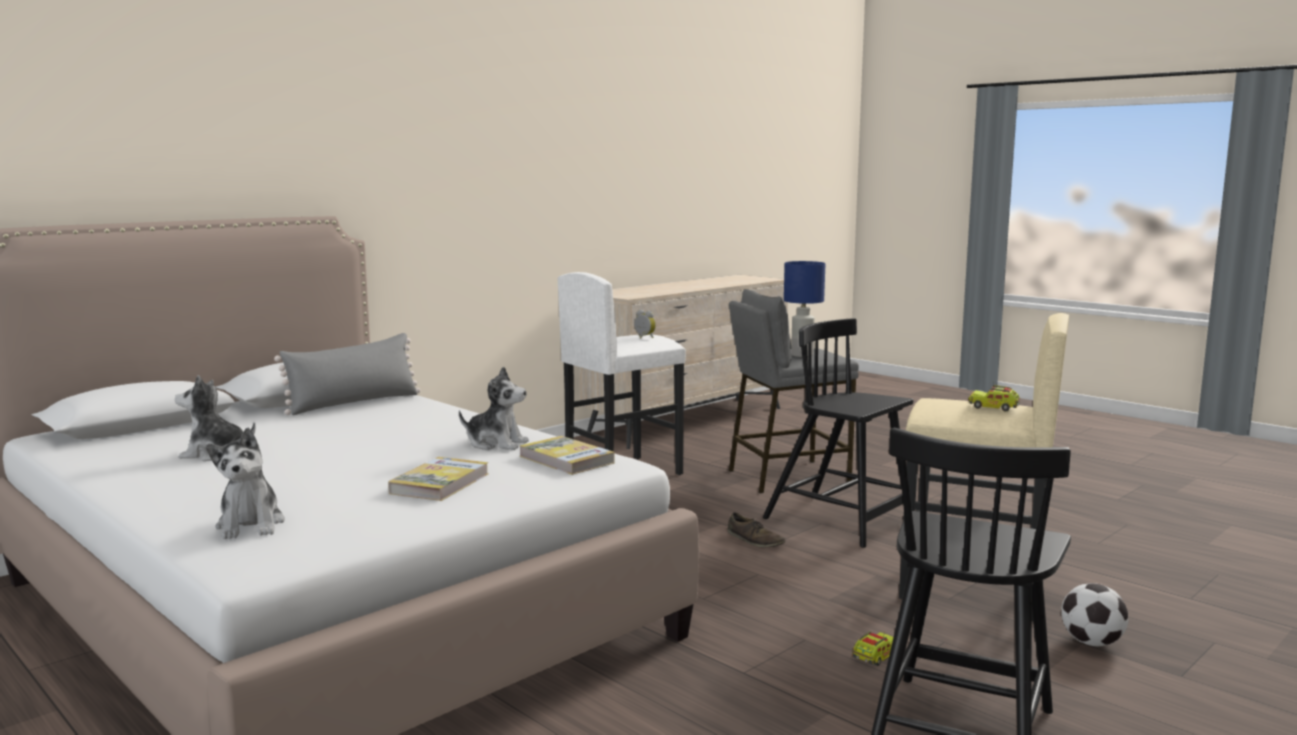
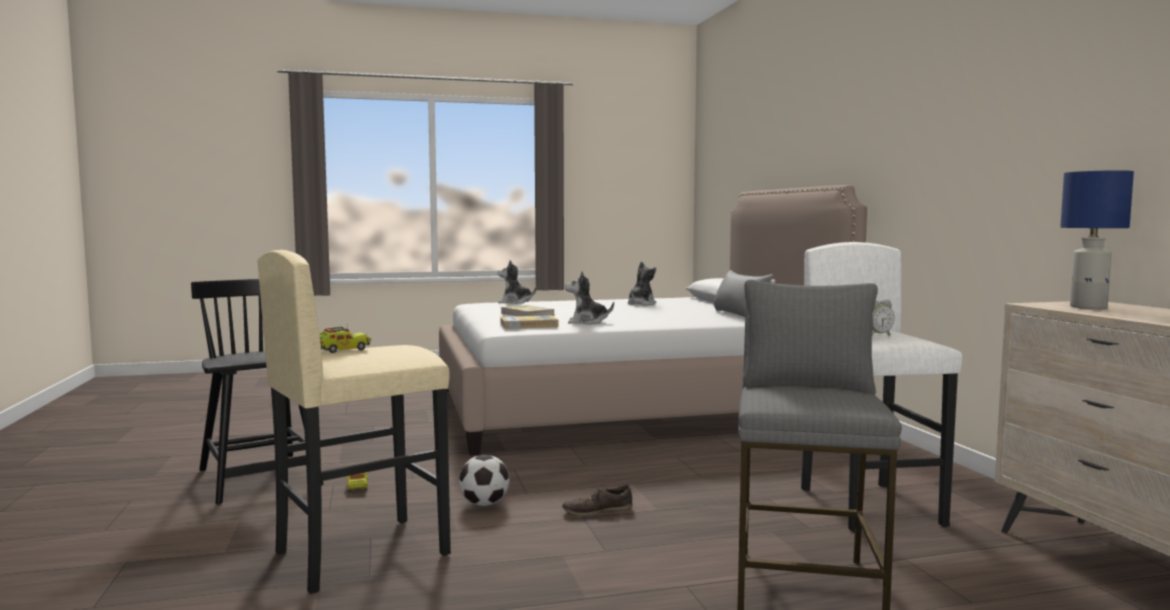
camera: 120 degrees right, 5 degrees down
plush toy [459,366,529,450] -> plush toy turned 45 degrees clockwise [565,271,614,325]
black chair [763,318,913,548] -> none
blue table lamp [784,261,825,357] -> blue table lamp moved to [1060,170,1134,309]
football [1061,583,1128,646] -> football moved to [459,455,509,506]

